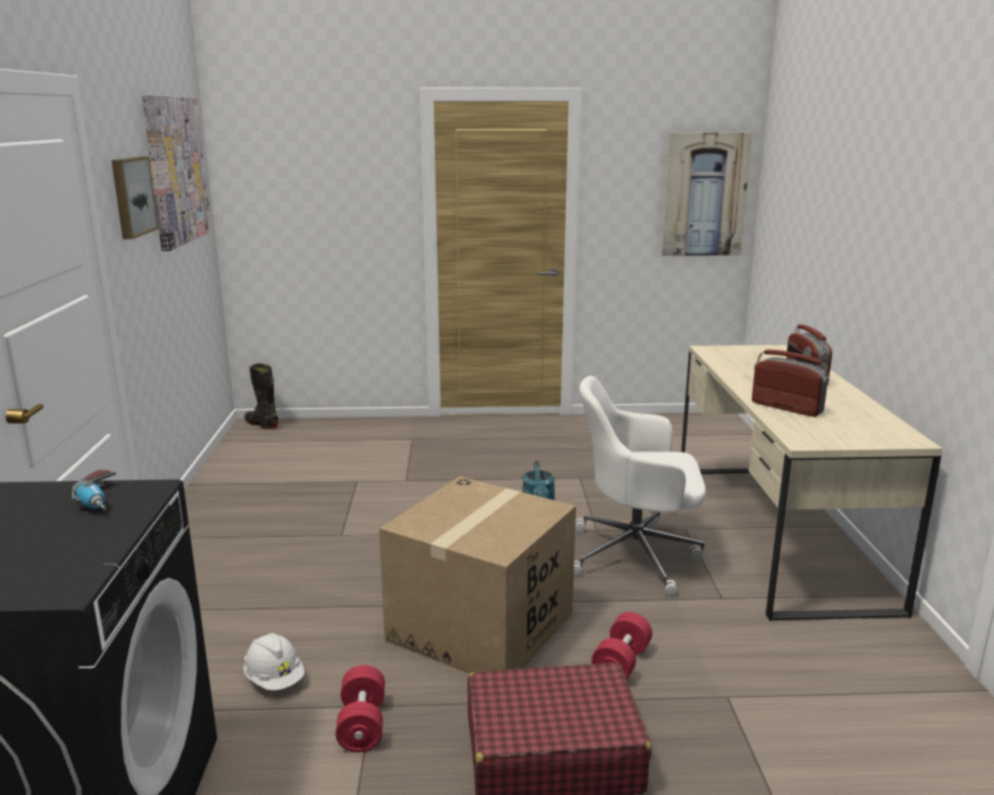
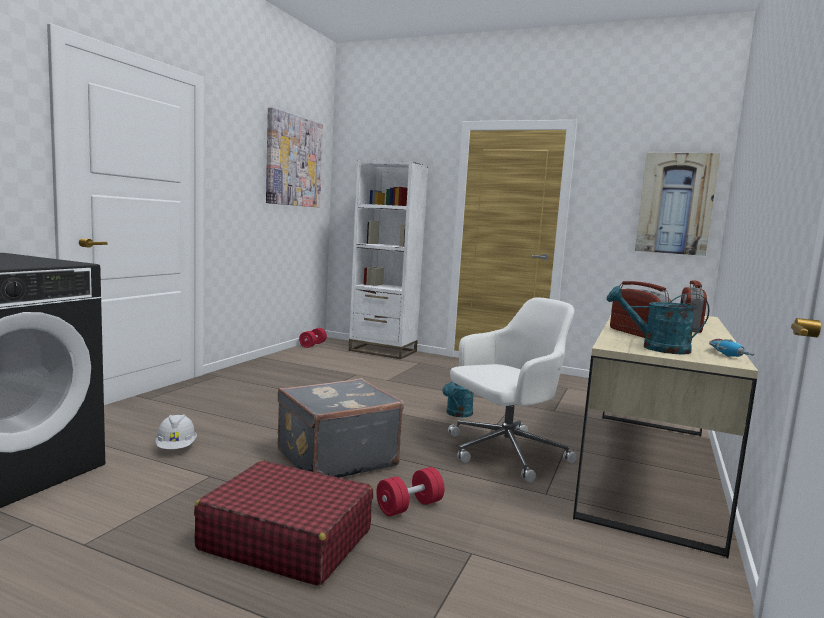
camera: 25 degrees right, 10 degrees down
power drill [72,470,116,510] -> power drill moved to [709,339,754,357]
picture [111,156,159,239] -> none
black boot [245,363,278,429] -> none
red dumbbell [336,665,385,752] -> red dumbbell moved to [299,328,327,348]
cardboard box [379,476,576,674] -> grey suitcase [278,378,404,478]
white office chair [574,376,706,597] -> white office chair turned 120 degrees clockwise [448,298,577,482]
none -> white bookcase [348,161,428,359]
none -> turquoise watering can [607,286,709,355]

